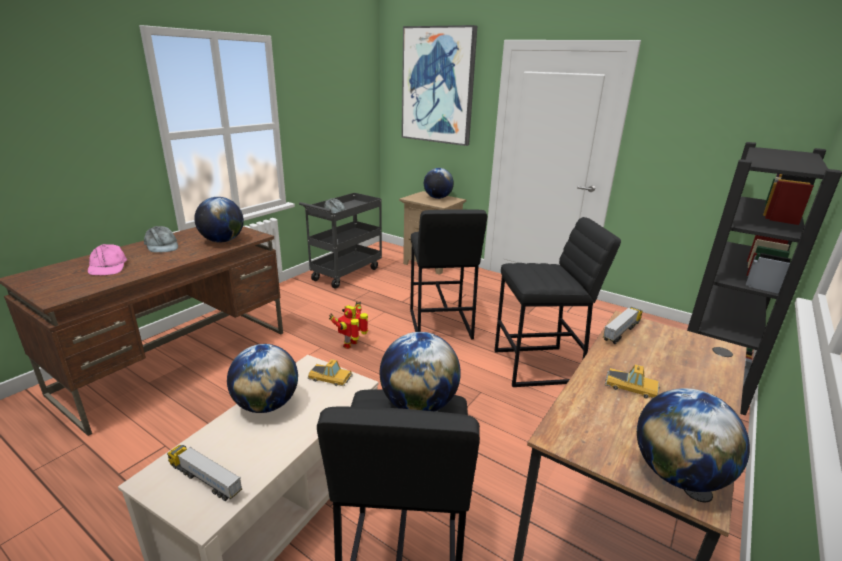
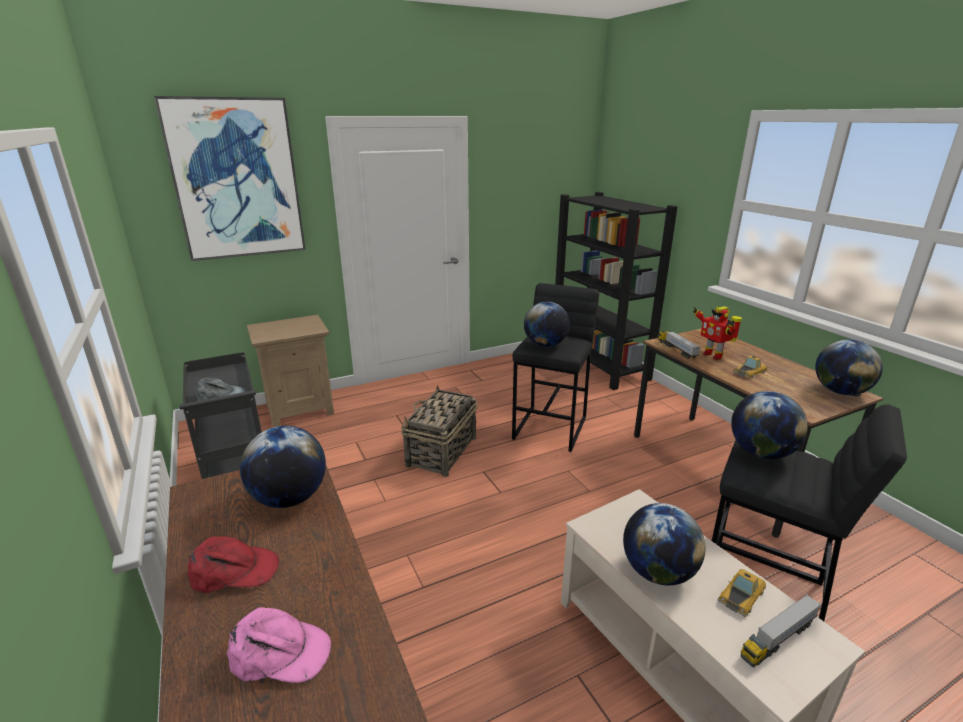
camera: 60 degrees left, 0 degrees up
grey cap [144,226,178,252] -> red cap [187,537,279,593]
toy car [308,359,353,386] -> toy car moved to [717,569,766,617]
toy robot [329,301,368,349] -> toy robot moved to [693,306,742,360]
black stool [410,209,487,340] -> basket [401,385,477,477]
globe [424,168,454,199] -> globe moved to [524,302,570,347]

